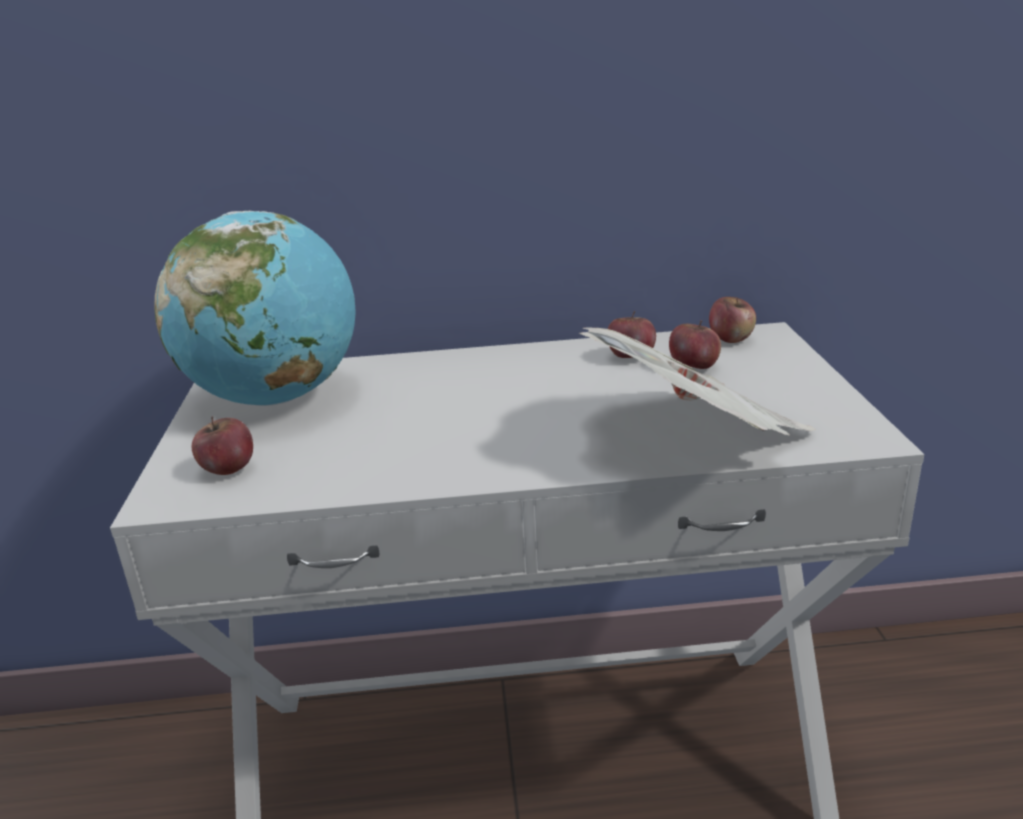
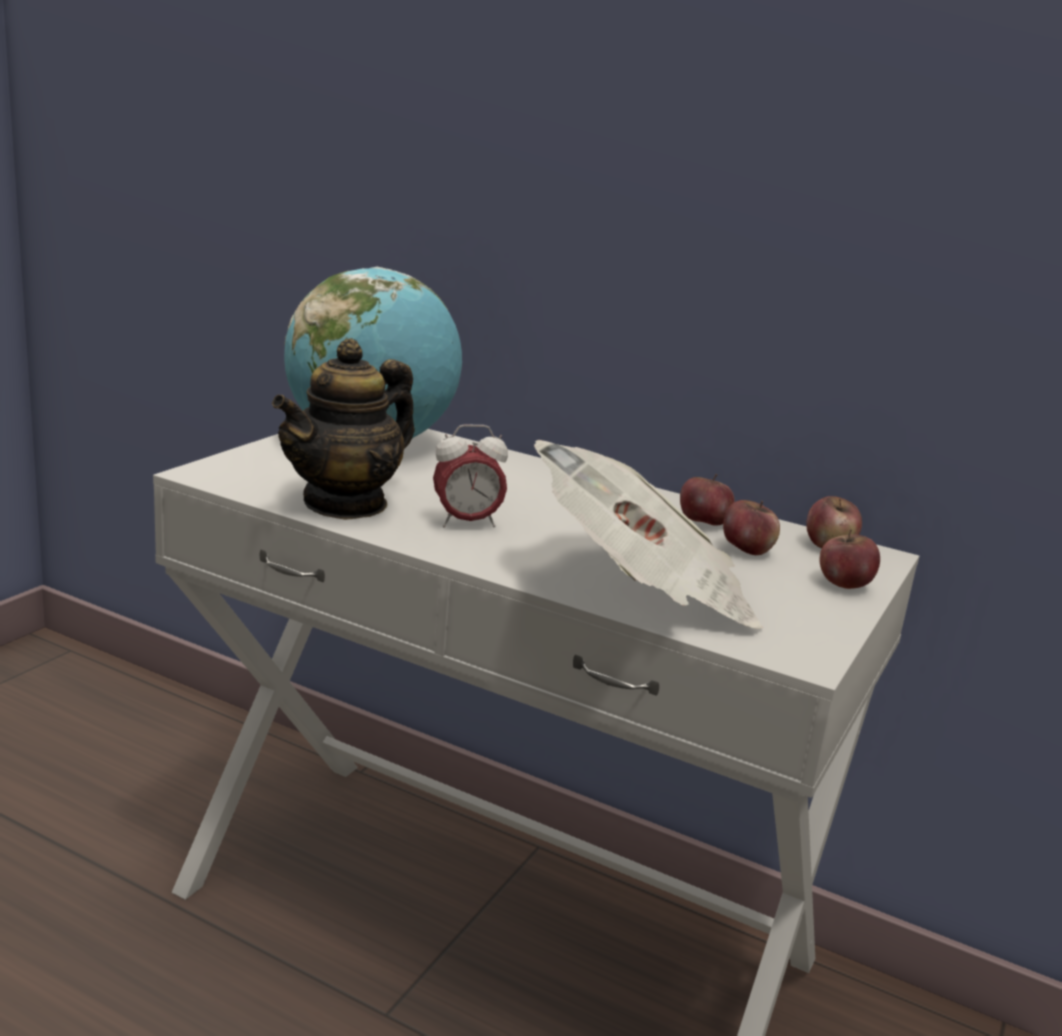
camera: 30 degrees right, 5 degrees down
apple [192,417,253,475] -> apple moved to [820,529,880,589]
none -> teapot [272,338,415,520]
none -> alarm clock [433,424,508,528]

